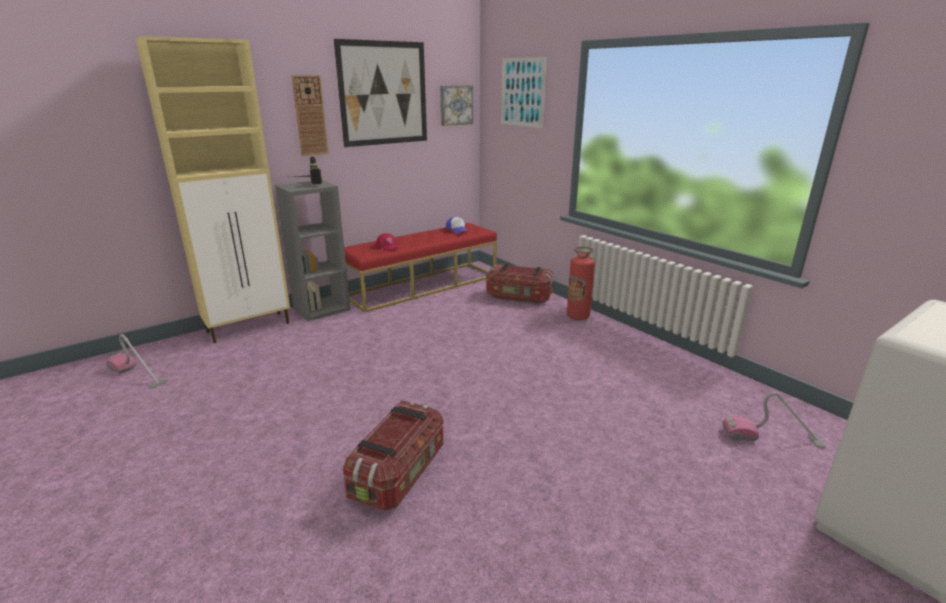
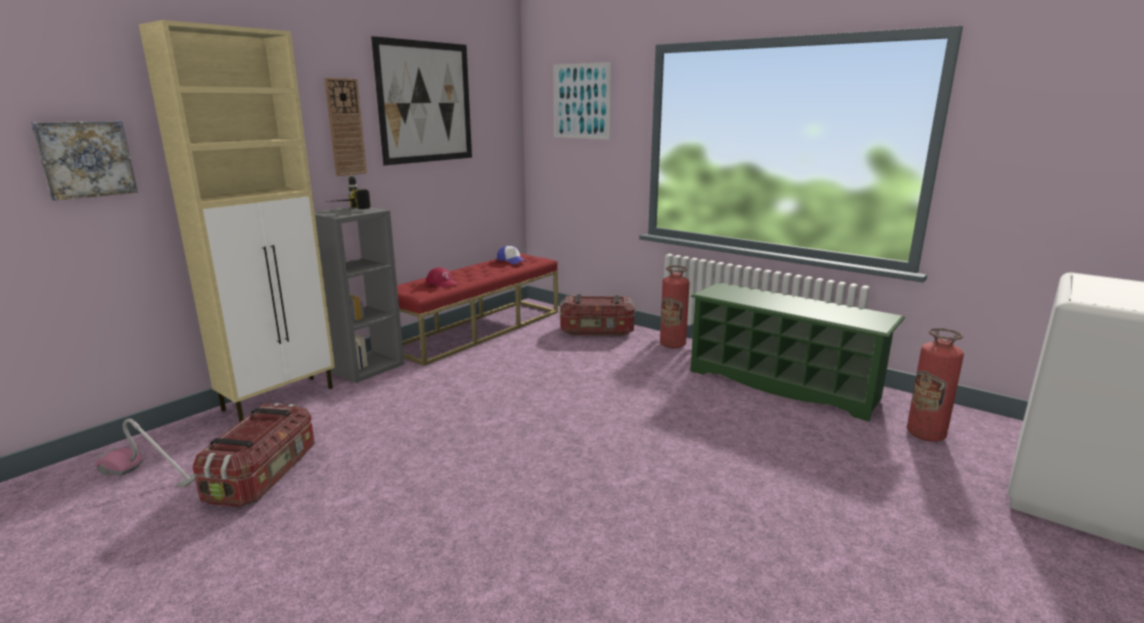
camera: 15 degrees left, 5 degrees down
storage box [343,400,444,511] -> storage box moved to [192,403,315,507]
picture [440,85,473,126] -> picture moved to [31,121,138,201]
vacuum cleaner [723,392,826,448] -> fire extinguisher [907,328,964,442]
none -> green shoe rack [690,282,905,422]

